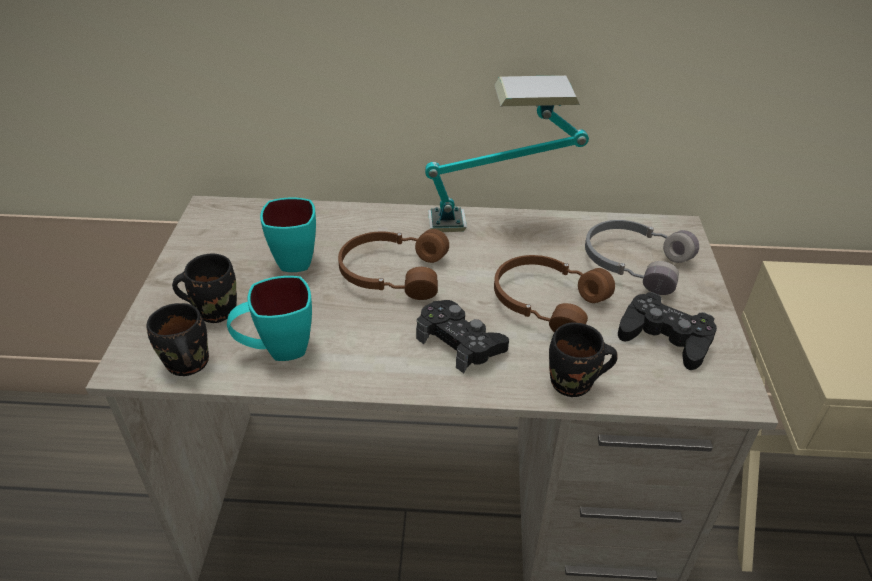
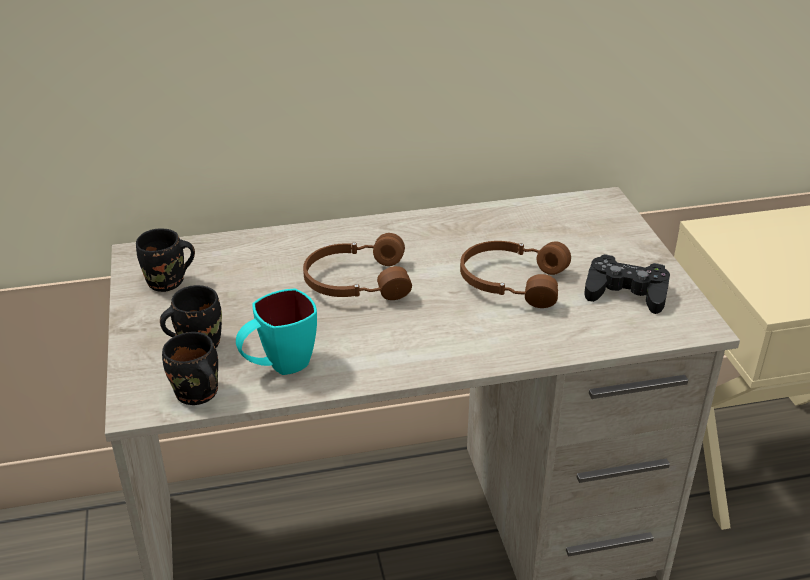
camera: 15 degrees left, 5 degrees down
turquoise mug [260,197,316,272] -> none
black game controller [416,300,509,373] -> none
table lamp [425,75,589,232] -> none
black mug [549,323,618,397] -> black mug moved to [136,228,195,292]
grey headphones [585,220,699,295] -> none

